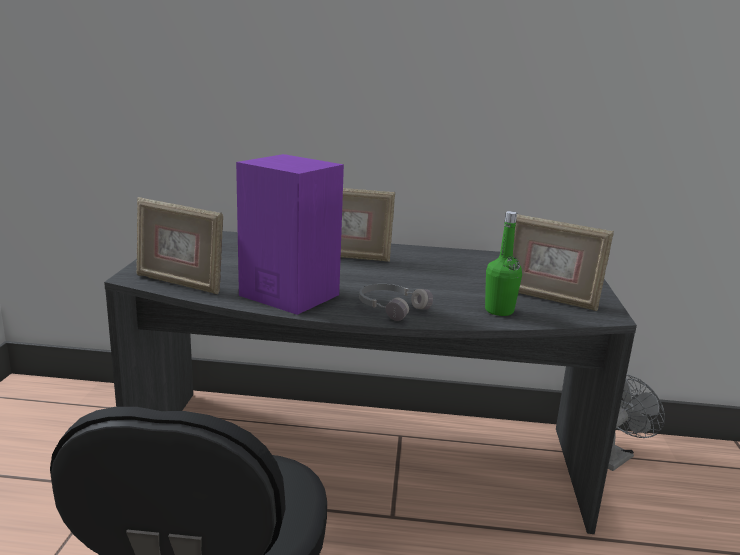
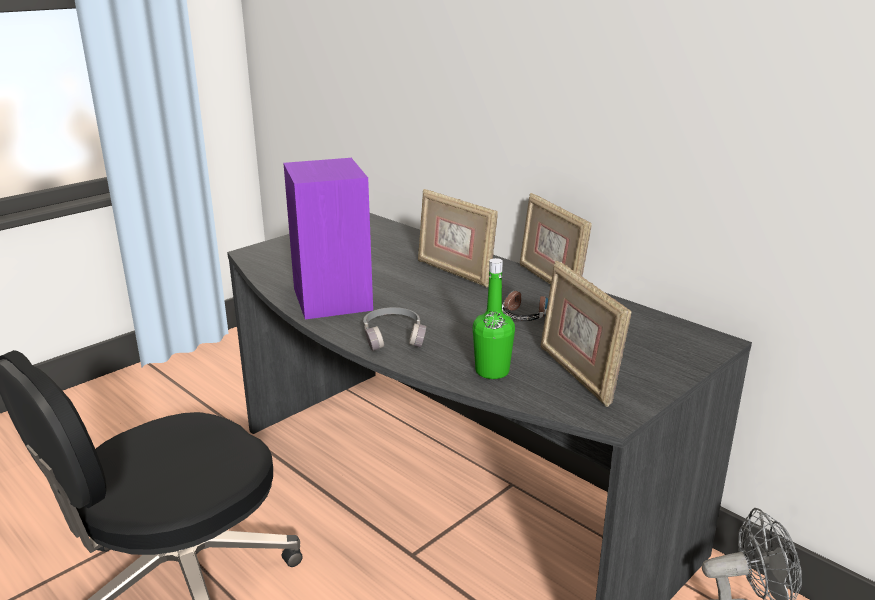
camera: 40 degrees right, 5 degrees up
picture frame [136,197,223,294] -> picture frame moved to [520,193,592,285]
none -> headphones [502,291,548,321]

